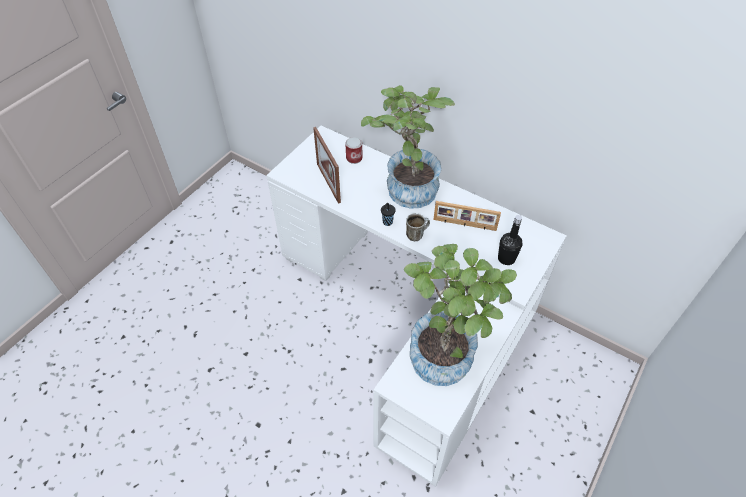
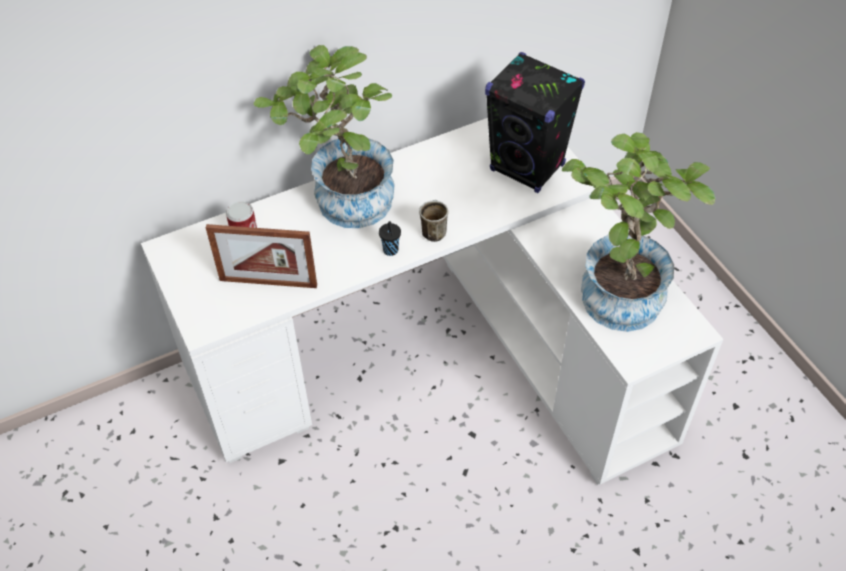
camera: 60 degrees left, 0 degrees up
picture frame [433,201,501,231] -> none
black bottle [498,215,522,265] -> black speaker [485,52,585,193]

